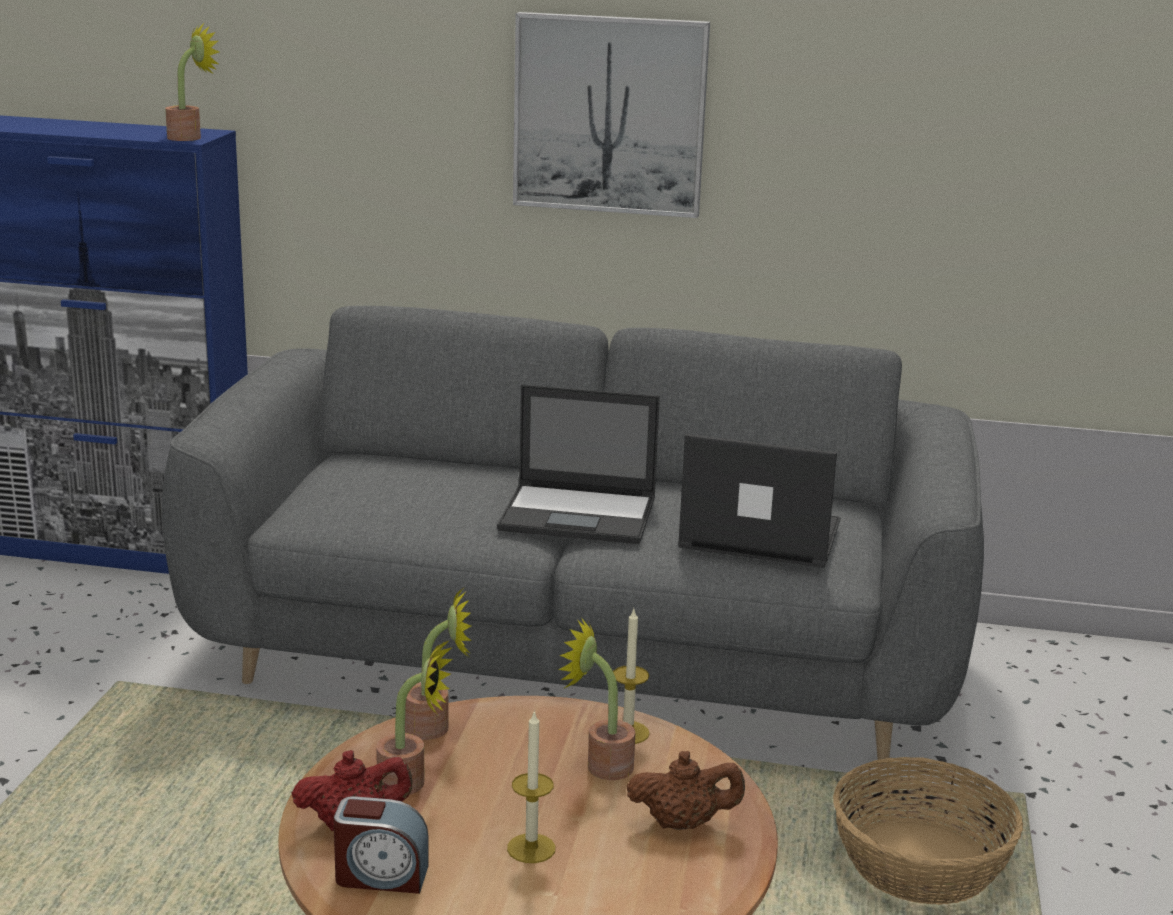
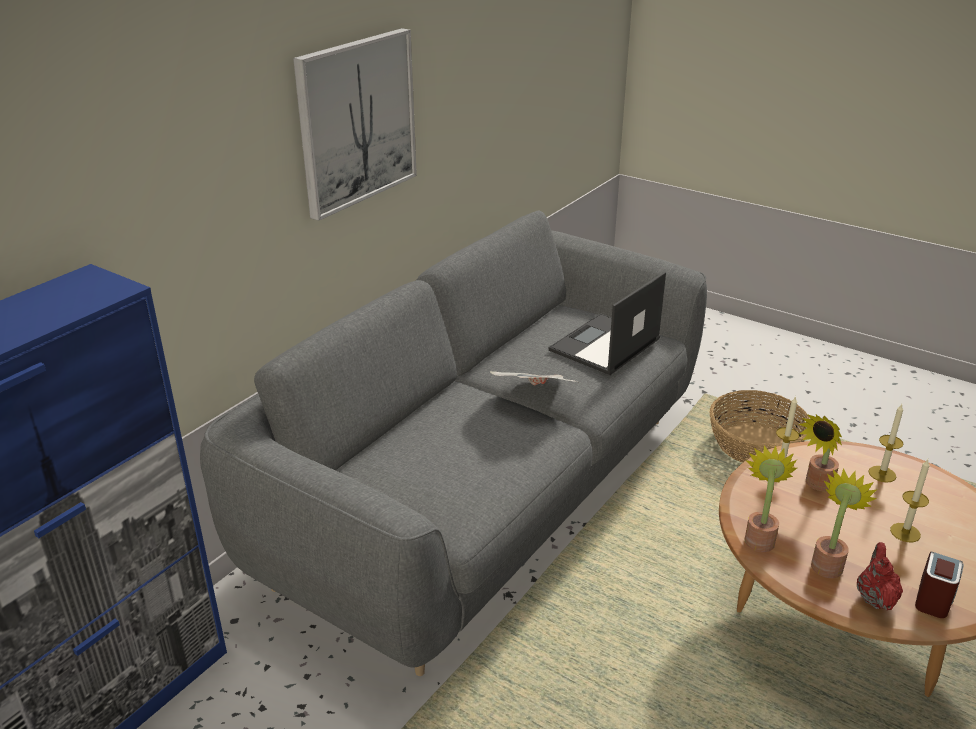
camera: 65 degrees left, 10 degrees up
potted plant [165,23,219,141] -> none
laptop [497,385,660,544] -> newspaper [490,371,580,385]
brown teapot [626,751,745,830] -> candle [869,404,904,483]

